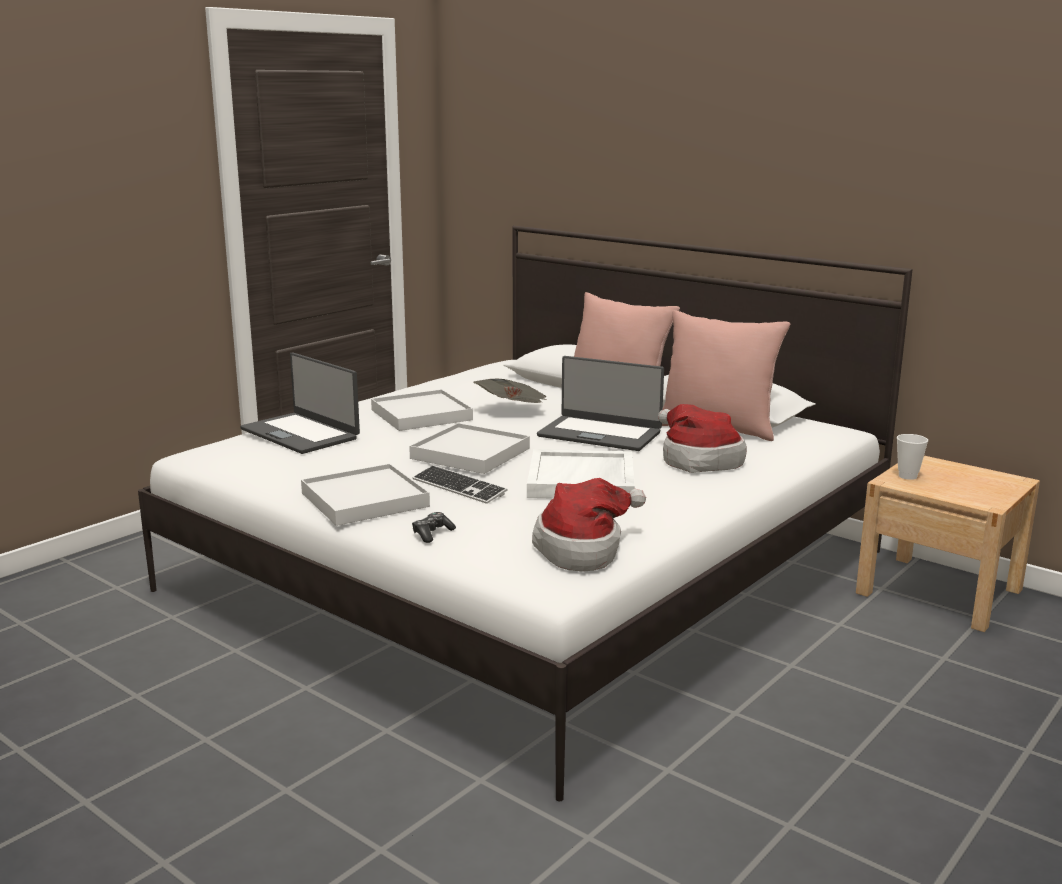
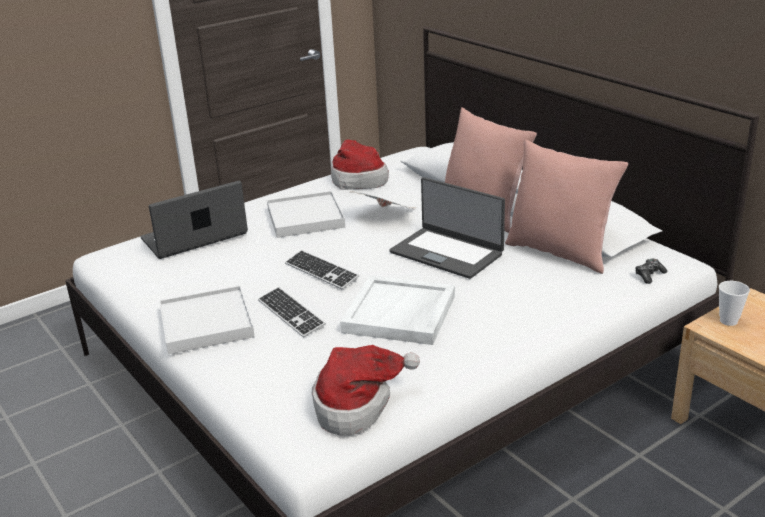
camera: 15 degrees right, 10 degrees up
laptop [240,353,360,454] -> laptop turned 90 degrees clockwise [140,181,248,259]
white tray [409,423,530,474] -> keyboard [285,250,359,290]
game controller [412,512,456,543] -> game controller moved to [635,259,667,284]
hat [658,404,747,473] -> hat moved to [331,139,389,190]

